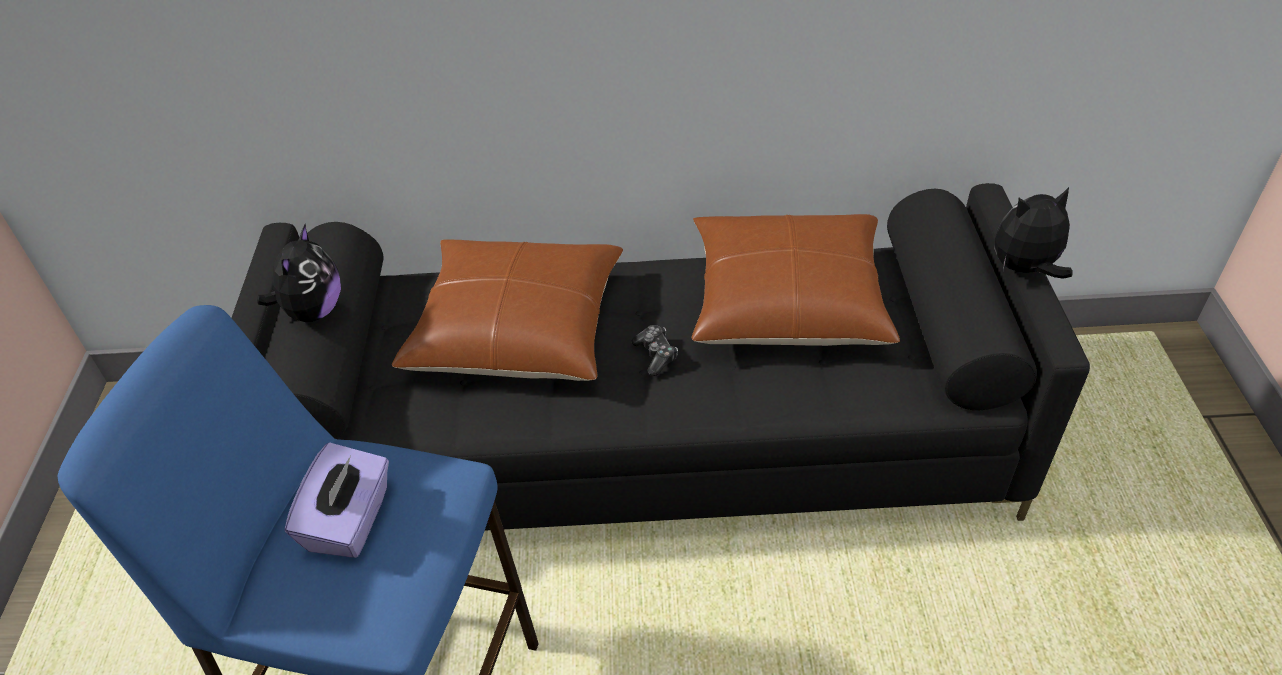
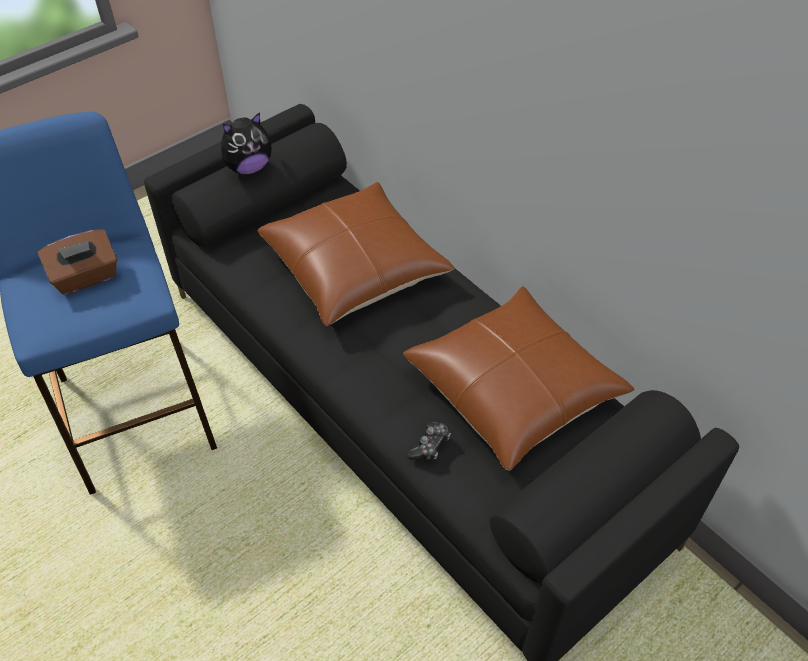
camera: 50 degrees right, 5 degrees up
purple tissue box [285,442,389,558] -> brown tissue box [38,229,117,295]
game controller [631,325,678,376] -> game controller moved to [407,422,451,461]
plush toy [995,187,1073,279] -> none

